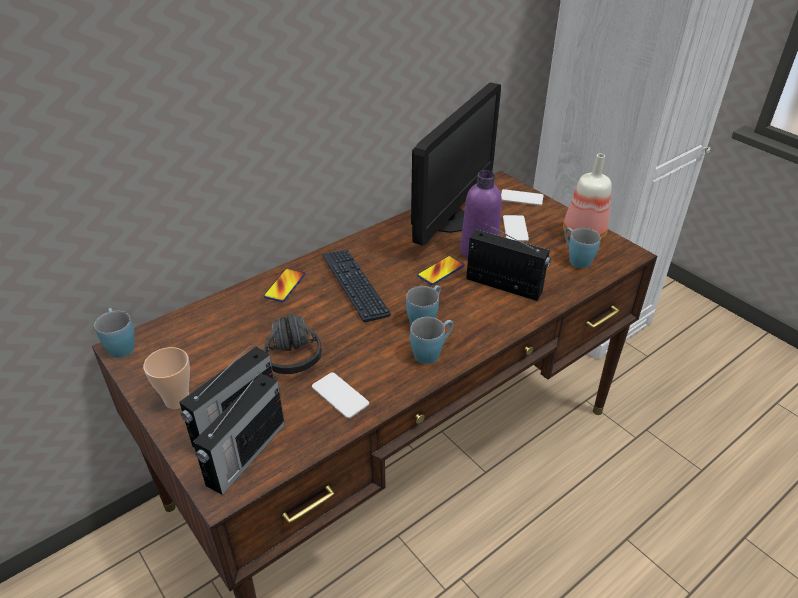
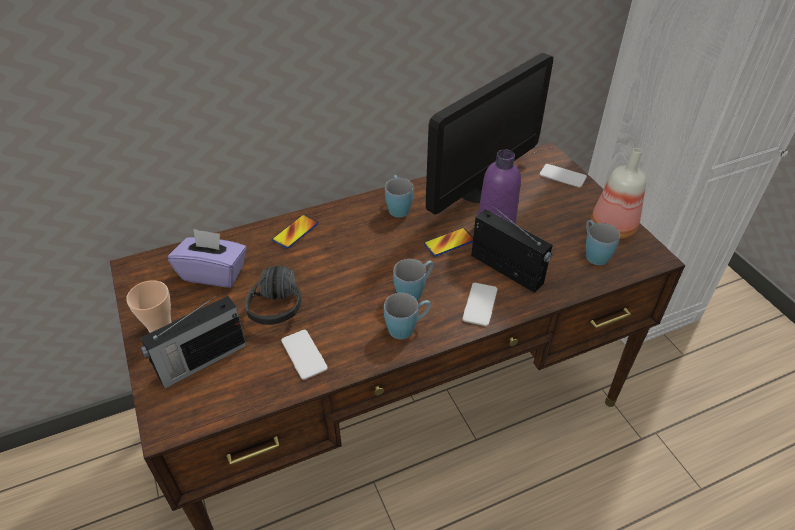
camera: 15 degrees right, 5 degrees up
blue mug [94,308,135,358] -> blue mug moved to [385,175,414,217]
radio [193,372,285,495] -> none
keyboard [322,249,391,322] -> none
phone [503,215,529,241] -> phone moved to [462,283,497,326]
none -> purple tissue box [168,229,247,288]

